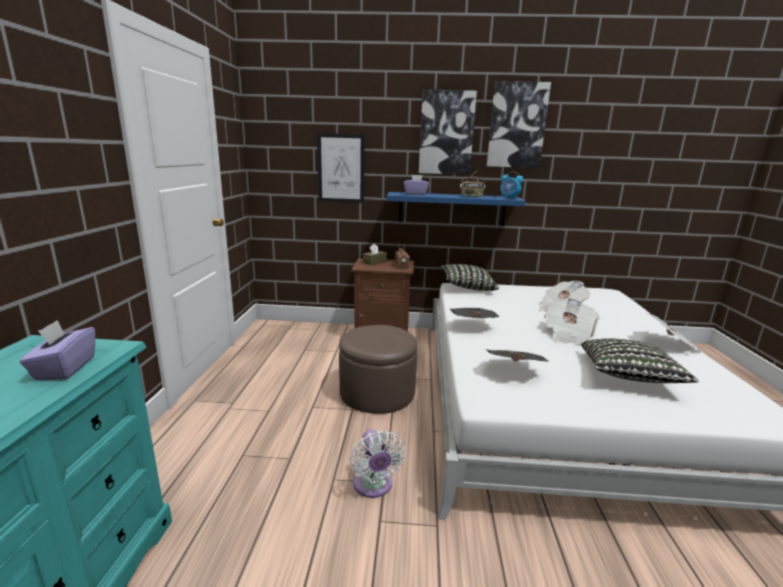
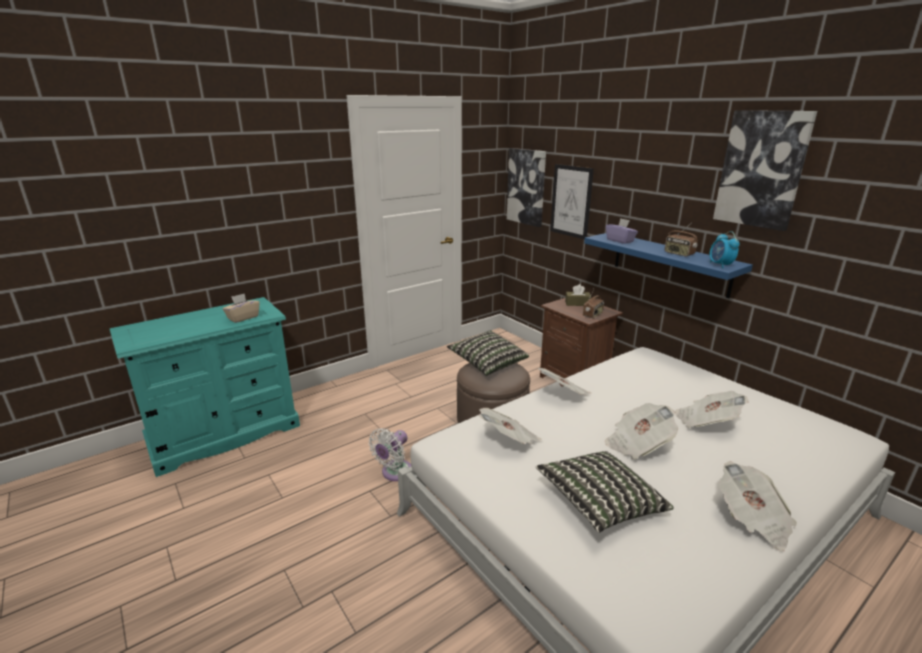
camera: 50 degrees right, 5 degrees up
purple tissue box [20,320,95,380] -> beige tissue box [223,293,260,323]
picture [419,89,477,175] -> picture moved to [507,148,546,227]
pillow [441,264,499,291] -> pillow moved to [447,330,529,376]

